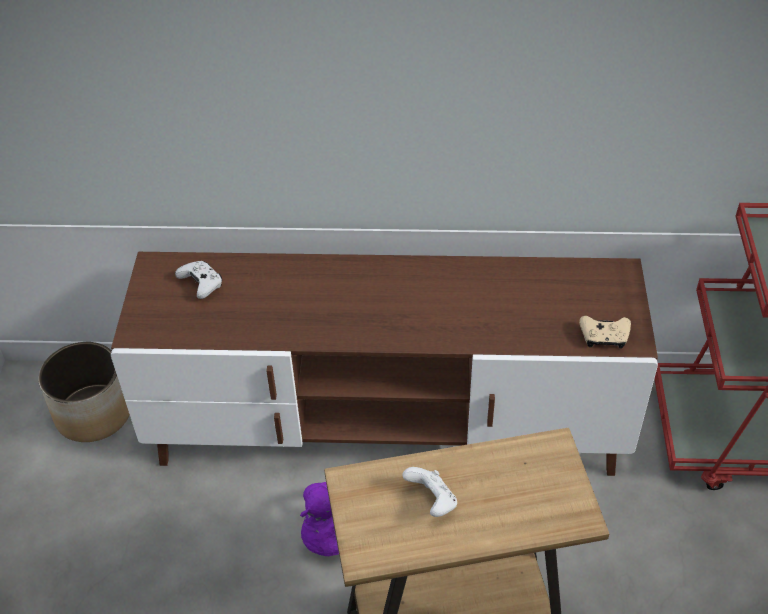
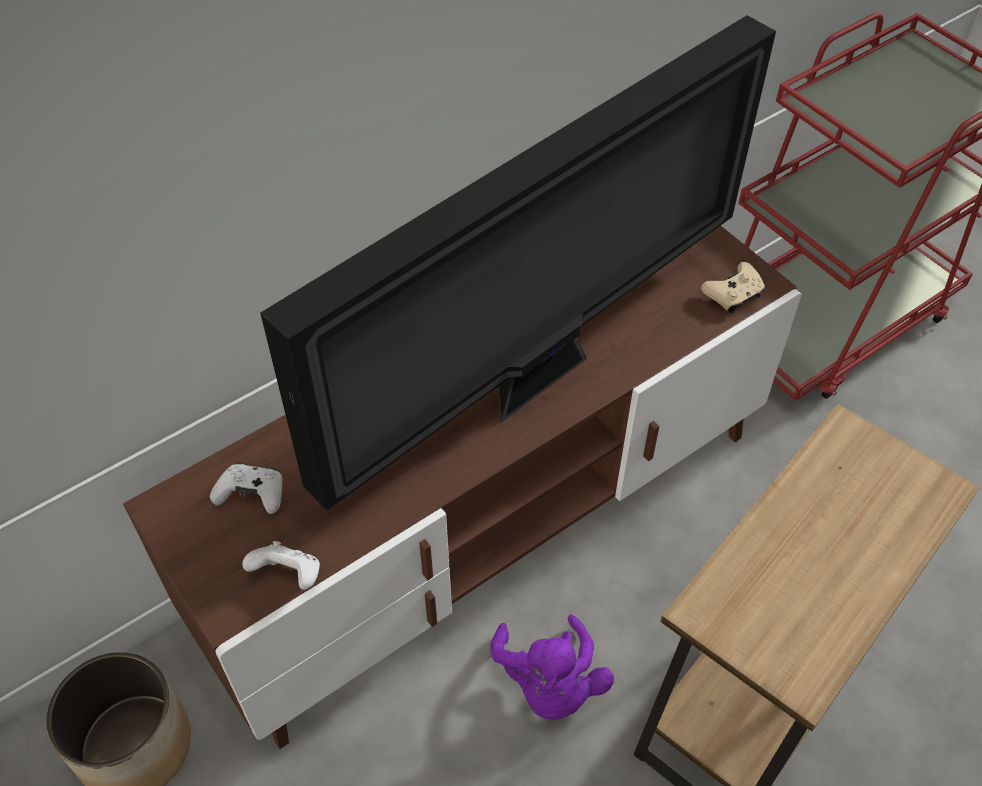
camera: 40 degrees left, 5 degrees up
white game controller [402,467,457,517] -> white game controller moved to [242,541,320,590]
none -> television [260,15,776,510]

